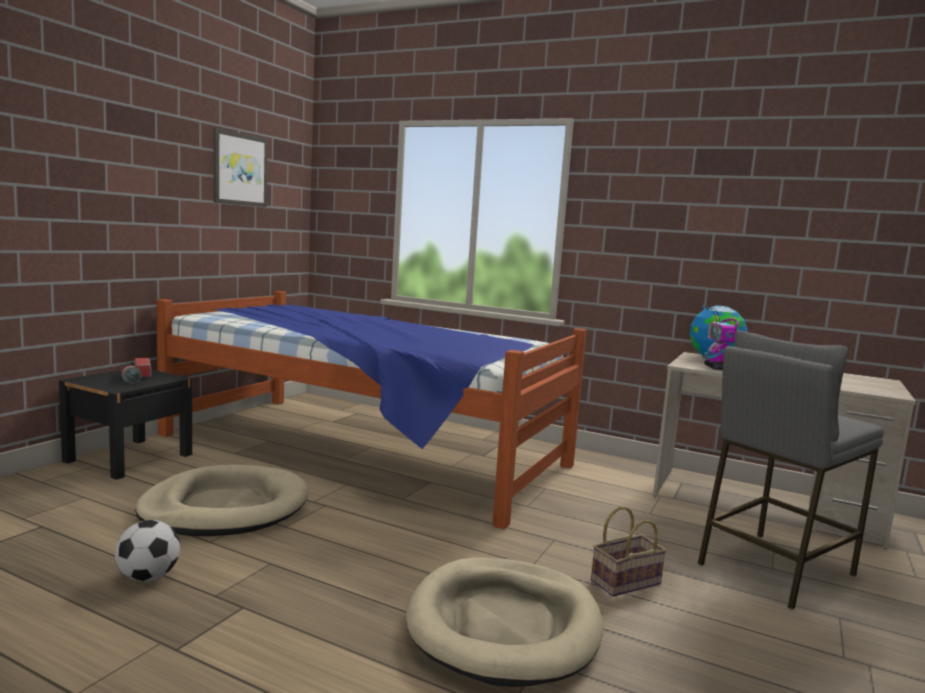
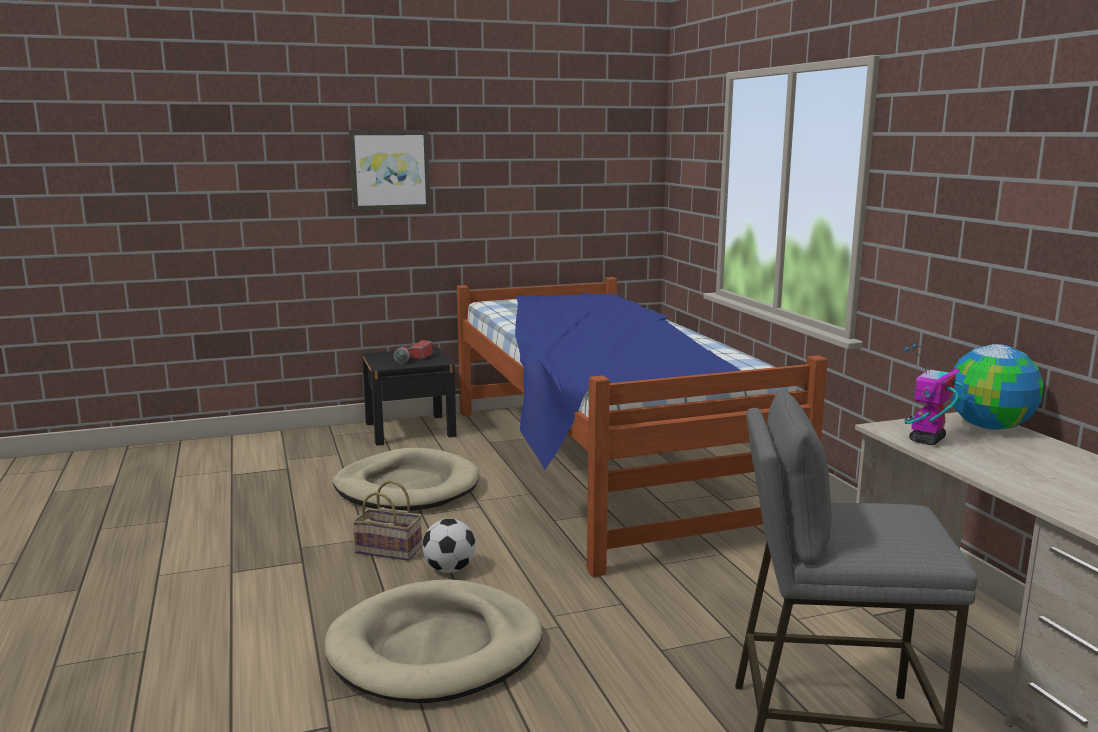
camera: 45 degrees right, 5 degrees up
football [115,520,180,582] -> football moved to [422,519,476,573]
picture [213,128,268,207] -> picture moved to [349,130,431,210]
basket [591,506,666,597] -> basket moved to [352,480,422,561]

